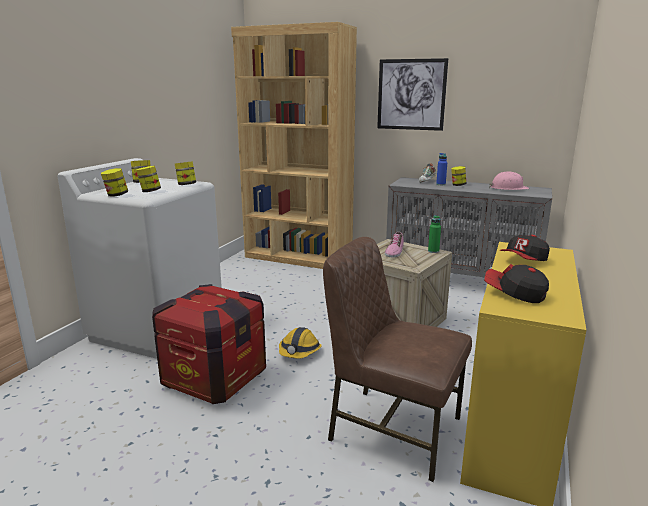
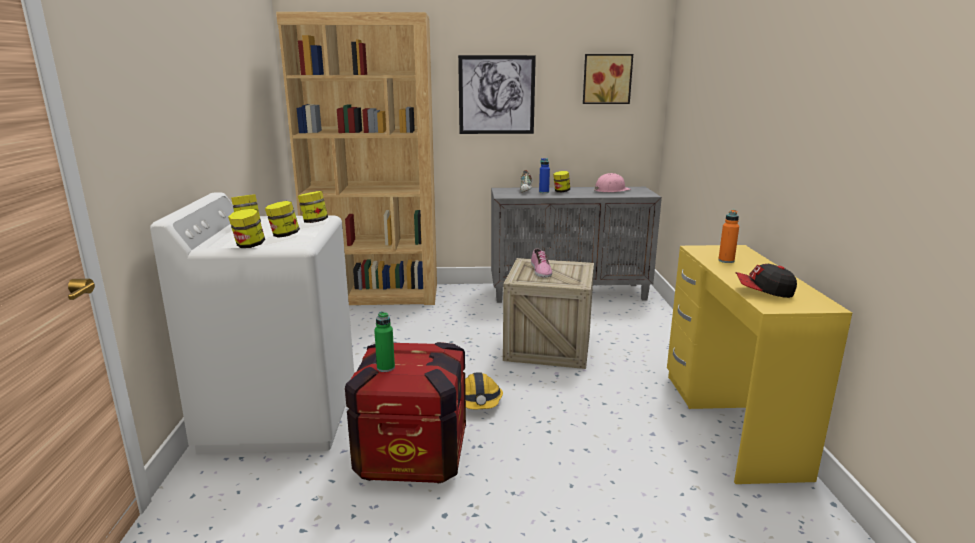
camera: 25 degrees left, 0 degrees up
brown chair [323,237,472,482] -> none
green bottle [428,215,441,253] -> green bottle moved to [374,311,395,372]
cap [500,235,550,261] -> orange bottle [718,210,739,263]
none -> picture [583,54,633,104]

